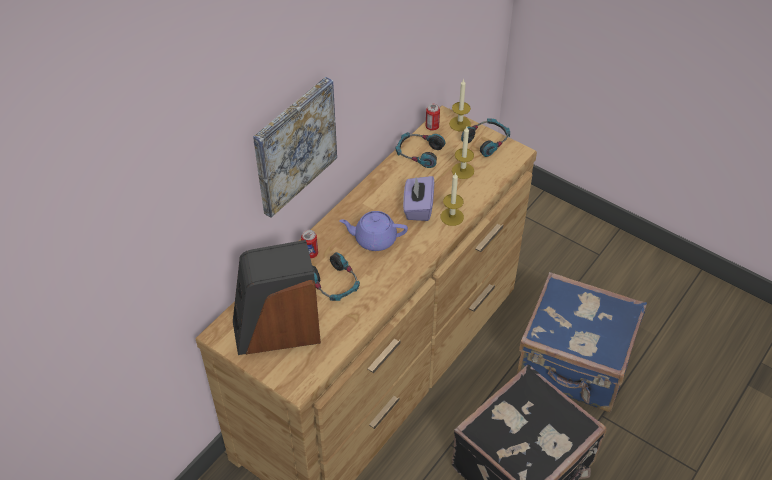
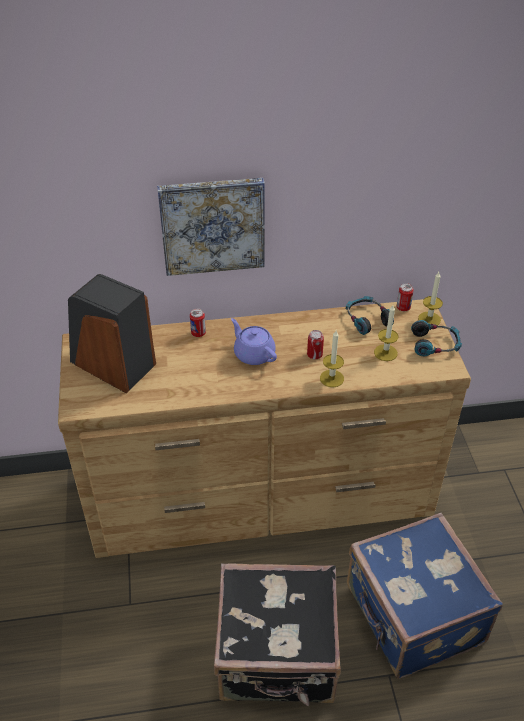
camera: 45 degrees right, 5 degrees down
headphones [312,252,360,301] -> none
purple tissue box [403,176,434,221] -> can [307,330,324,359]

